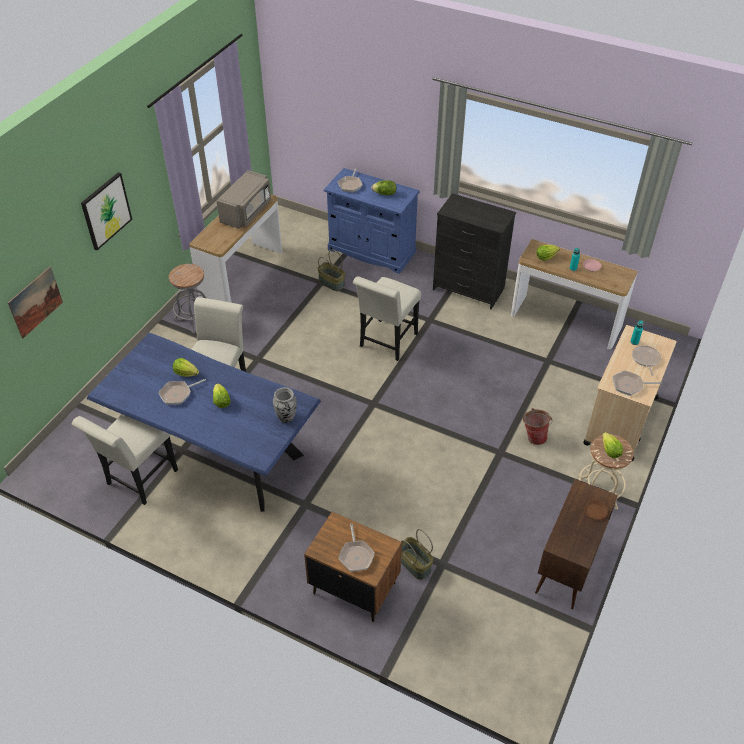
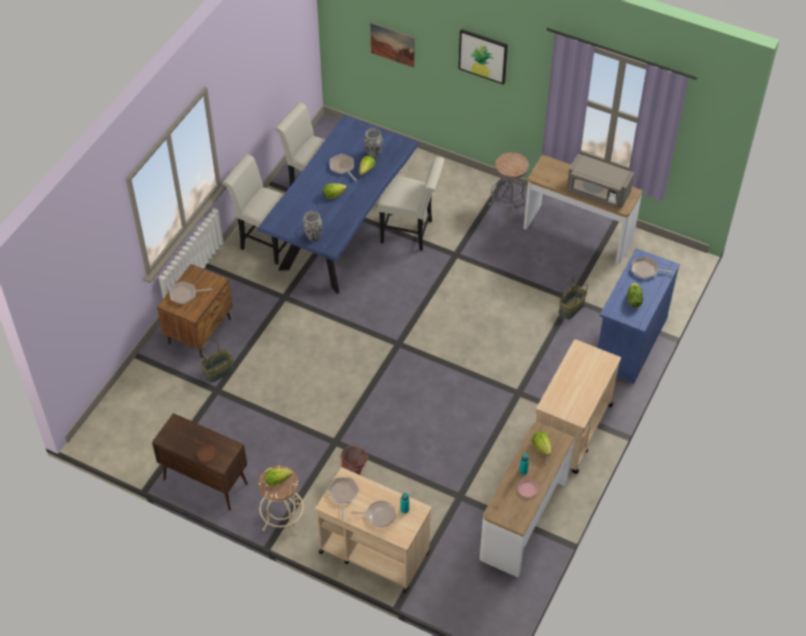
camera: 90 degrees right, 5 degrees up
white chair [353,276,421,361] -> white chair moved to [223,154,287,265]
black dresser [433,193,516,309] -> beige cart [536,339,621,474]
none -> vase [364,128,383,158]

